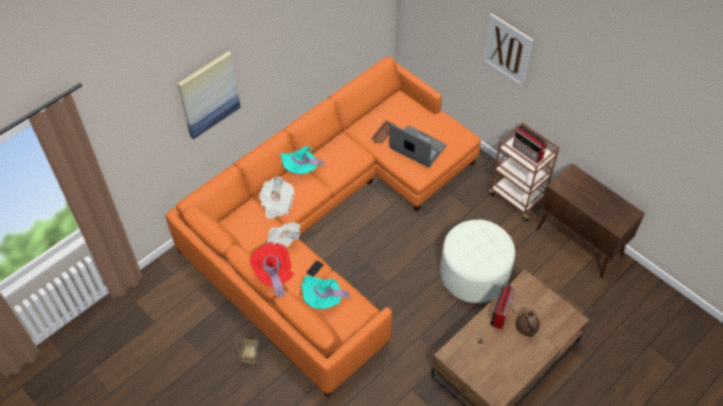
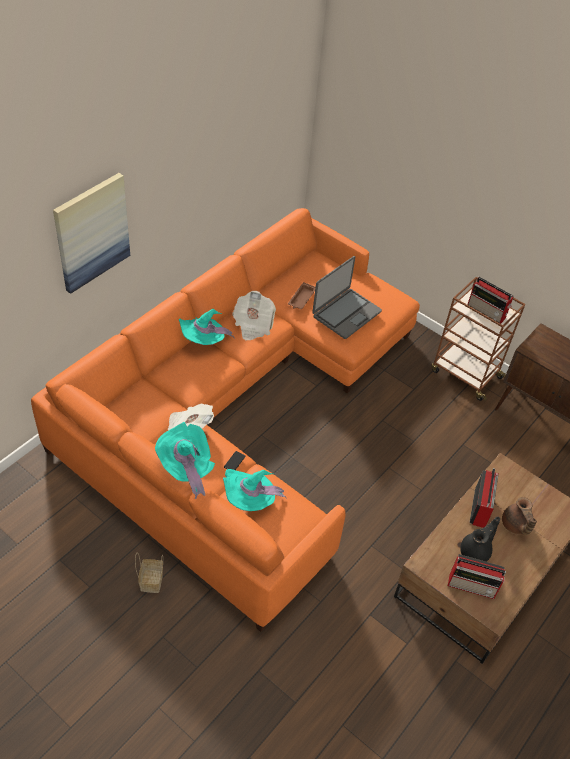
camera: 10 degrees left, 5 degrees down
red hat [250,241,294,299] -> turquoise hat [155,422,215,499]
newspaper [259,177,295,219] -> newspaper moved to [232,291,276,341]
laptop [389,124,447,167] -> laptop turned 105 degrees clockwise [312,256,382,339]
white ottoman [440,220,515,303] -> none
picture [482,13,534,88] -> none
none -> radio [448,554,506,599]
none -> black teapot [460,516,500,562]

